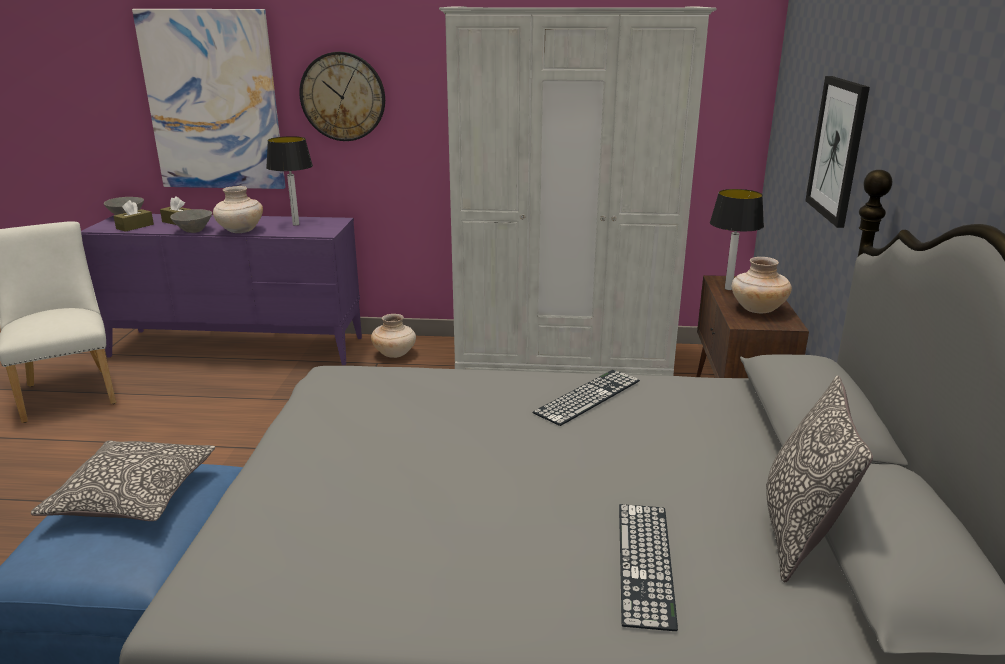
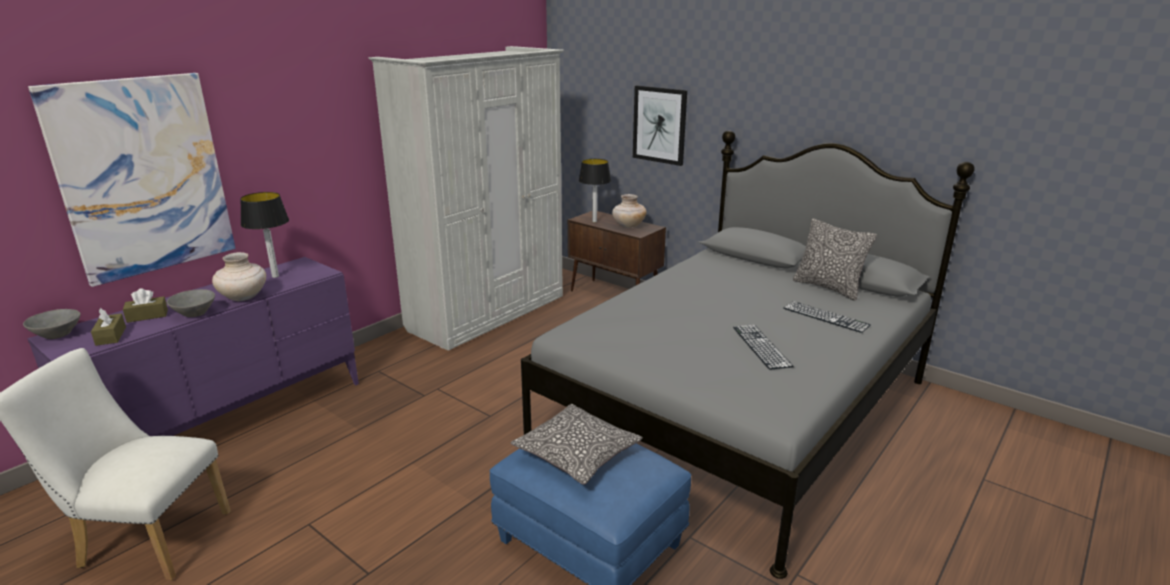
camera: 55 degrees left, 0 degrees up
wall clock [299,52,385,141] -> none
beige vase [371,314,416,358] -> none
keyboard [533,370,640,426] -> keyboard moved to [733,325,794,370]

